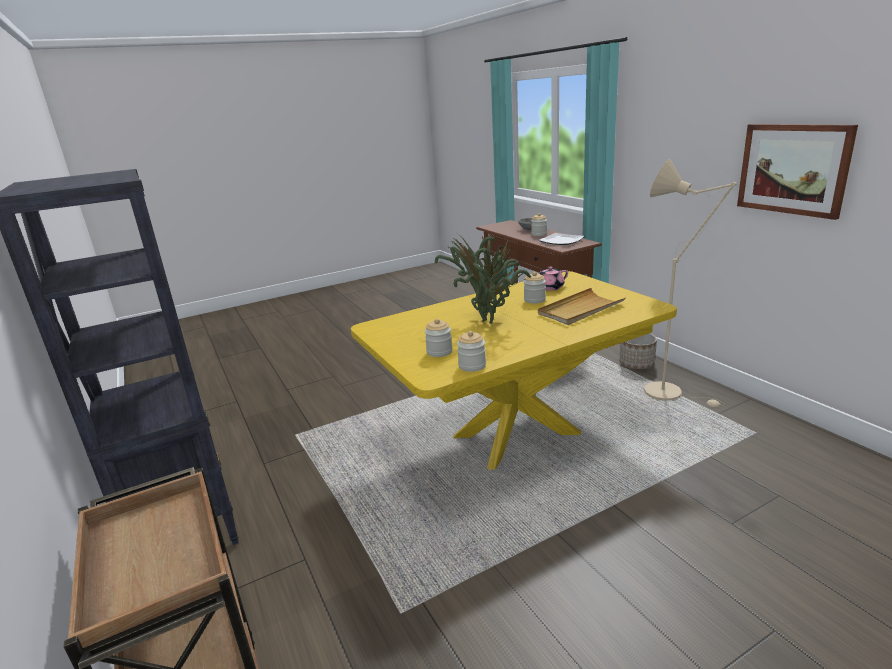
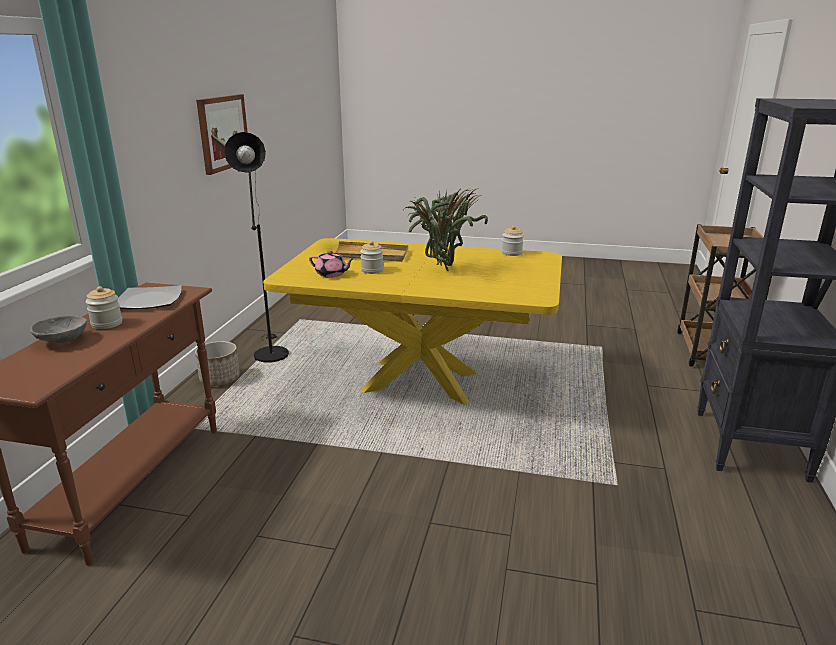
camera: 140 degrees left, 0 degrees up
jar [424,319,453,357] -> none
beige floor lamp [644,159,737,407] -> black floor lamp [224,132,289,362]

